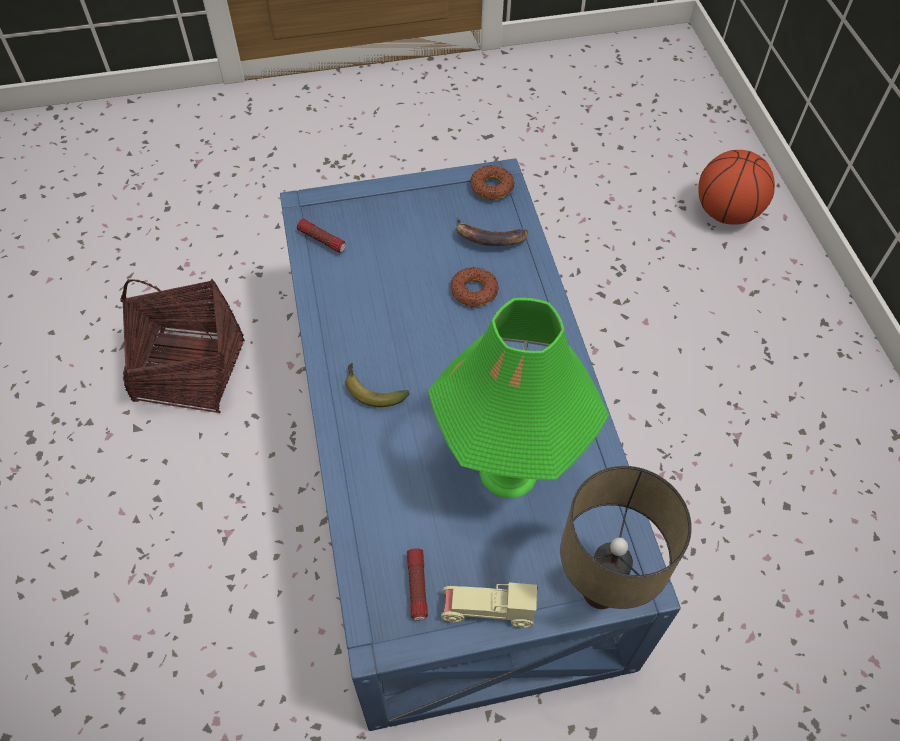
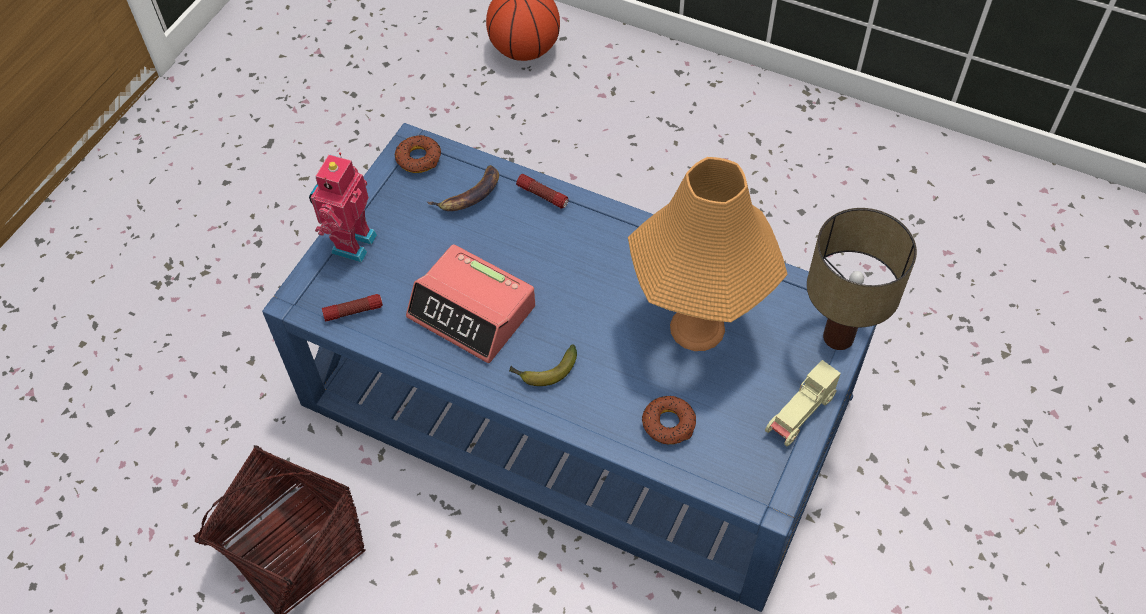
camera: 50 degrees left, 0 degrees up
flashlight [407,548,428,620] -> flashlight moved to [516,174,569,209]
green table lamp [428,298,609,498] -> orange table lamp [628,157,788,351]
donut [451,267,499,308] -> donut moved to [642,396,696,444]
none -> toy robot [309,152,377,263]
none -> alarm clock [406,244,535,363]

